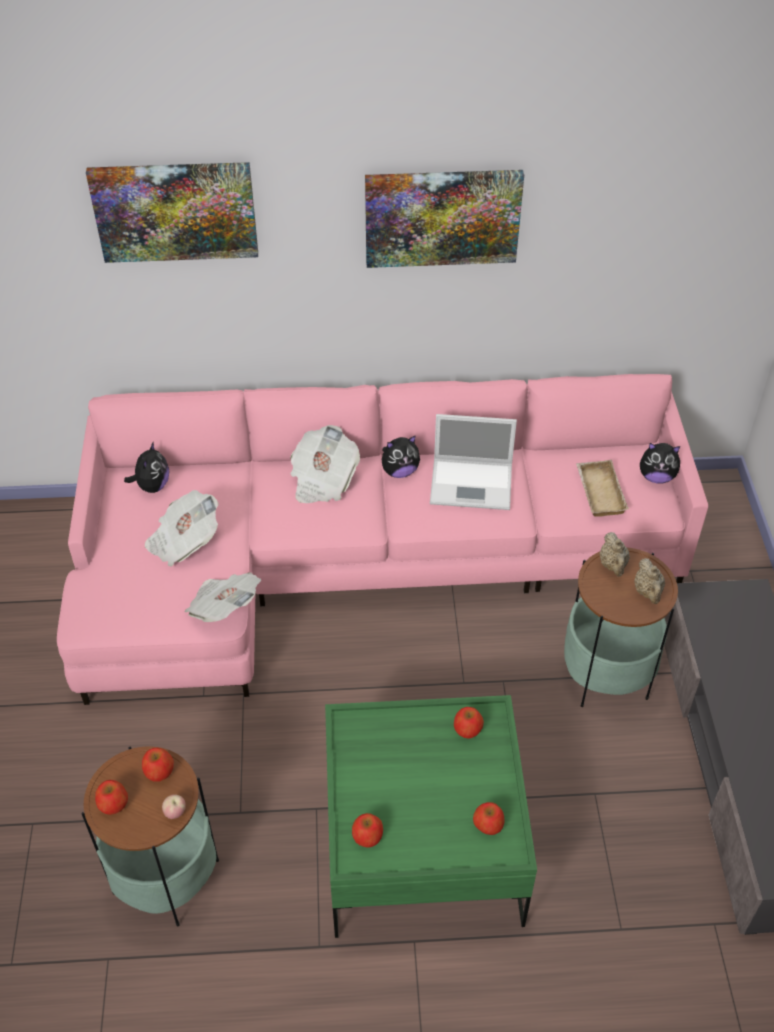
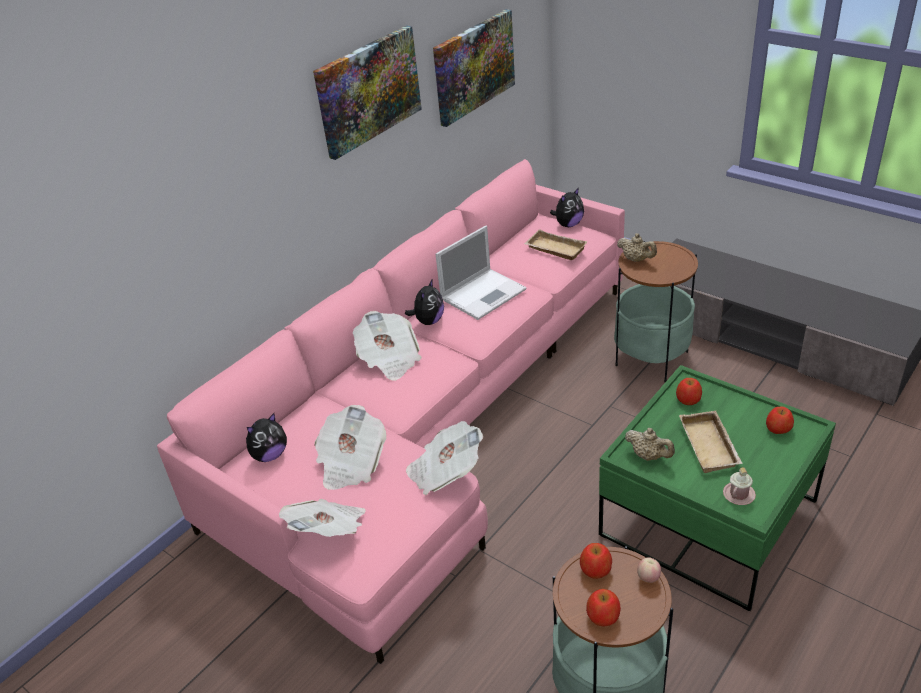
camera: 45 degrees left, 10 degrees down
picture [86,162,258,263] -> picture moved to [433,9,515,127]
plush toy [124,441,169,493] -> plush toy turned 90 degrees clockwise [246,413,287,462]
apple [352,813,383,847] -> pink mug [723,467,756,505]
beige teapot [634,558,665,604] -> beige teapot moved to [625,428,675,461]
none -> newspaper [279,499,366,537]
none -> beige tray [679,411,743,473]

